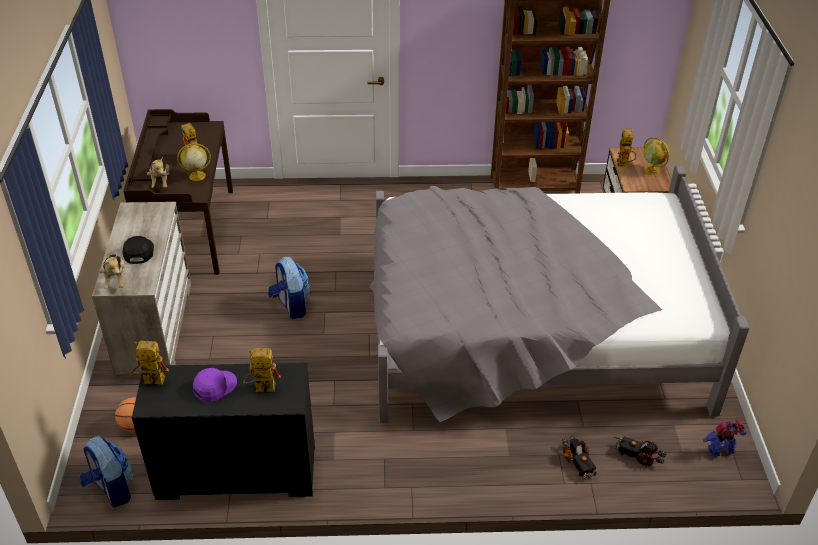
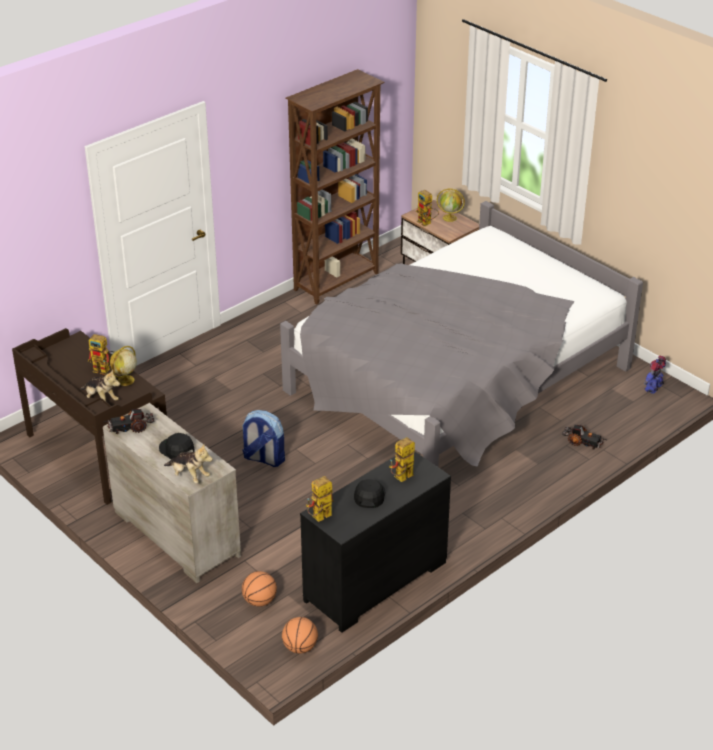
camera: 40 degrees left, 5 degrees down
backpack [80,436,133,508] -> basketball [282,617,318,654]
purple cap [193,368,237,402] -> black cap [354,479,385,508]
toy truck [614,437,666,466] -> toy truck moved to [103,409,155,434]

